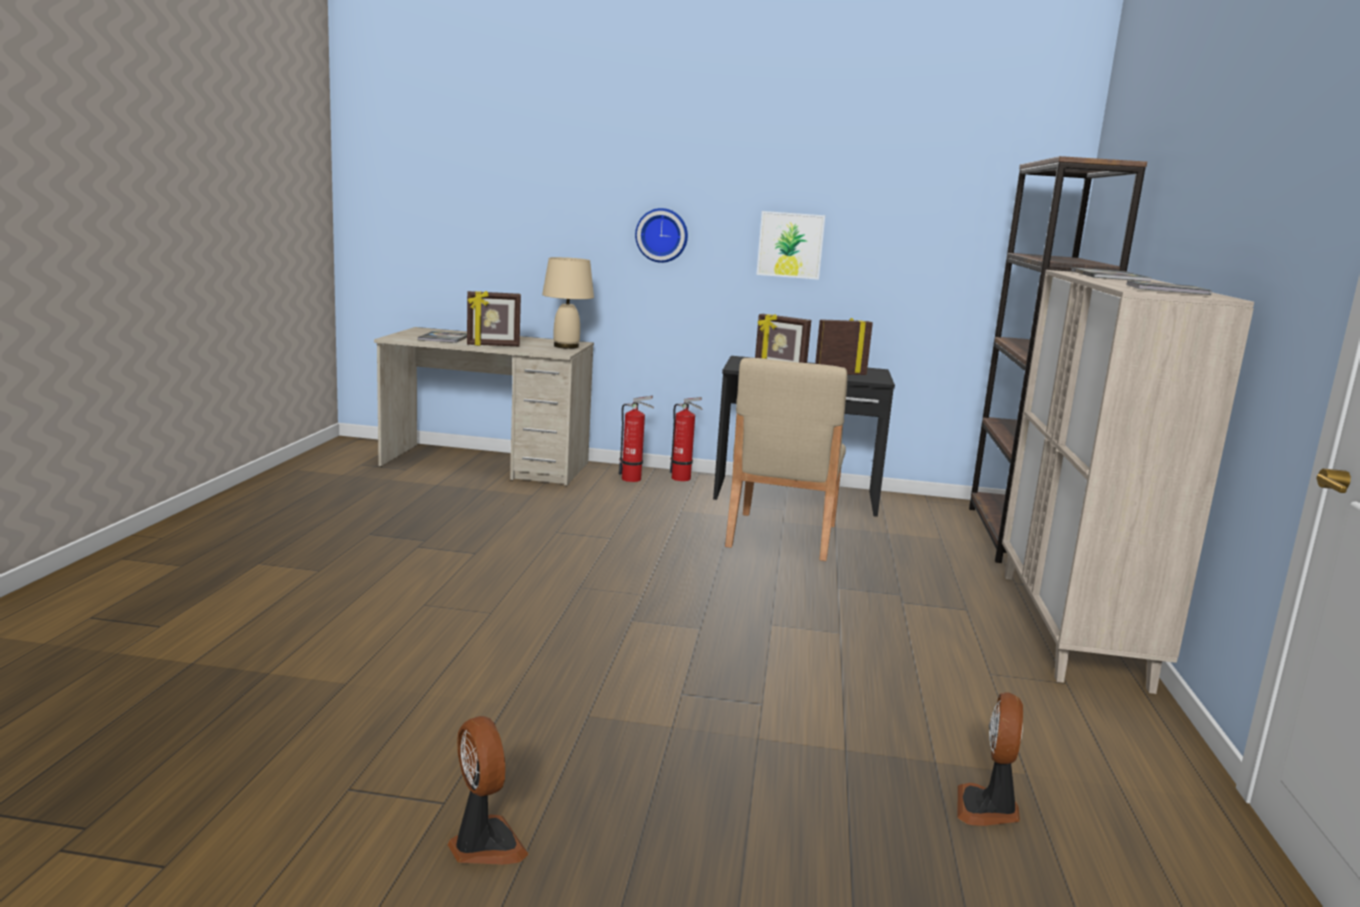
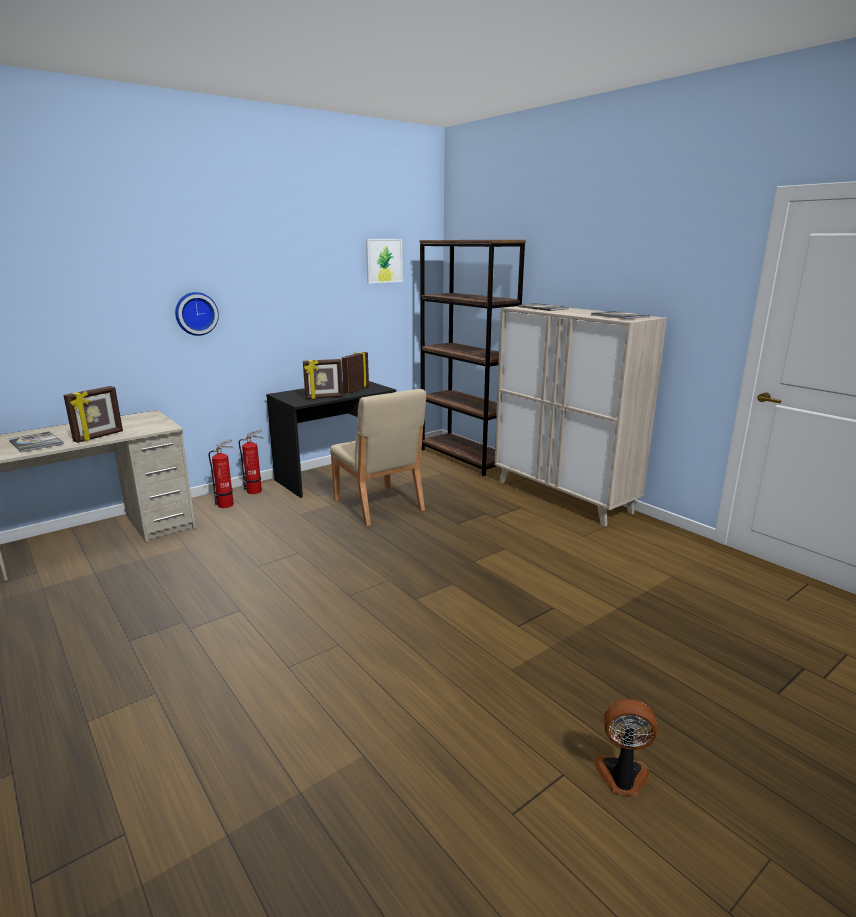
camera: 45 degrees left, 5 degrees up
beige table lamp [542,257,594,349] -> none
picture [756,211,825,280] -> picture moved to [366,239,403,283]
fan [958,692,1023,826] -> none

